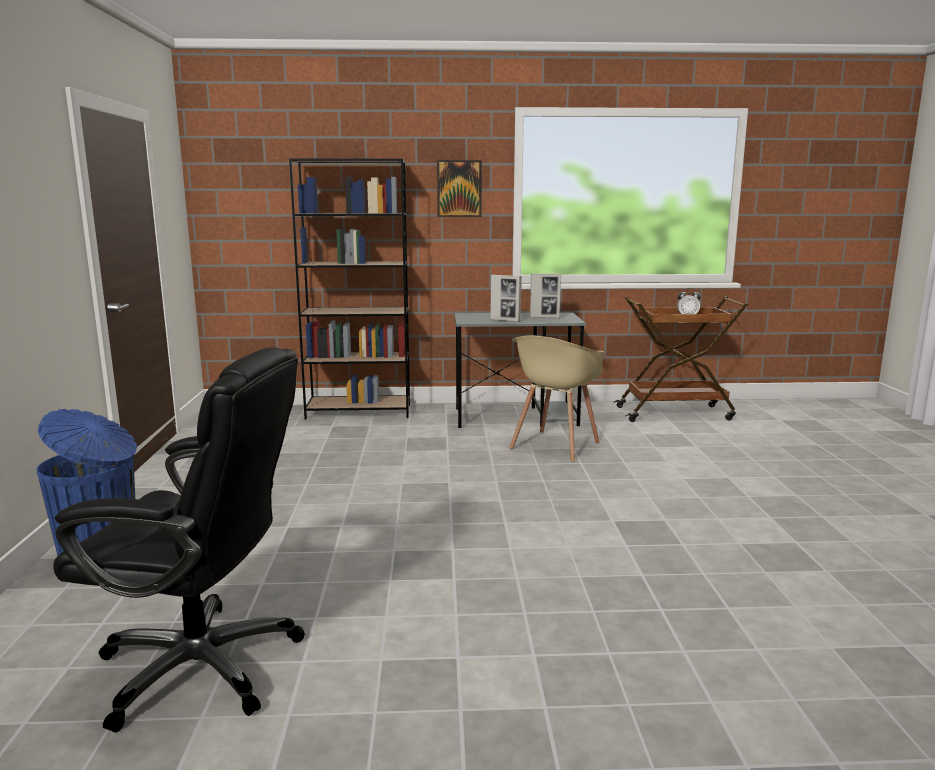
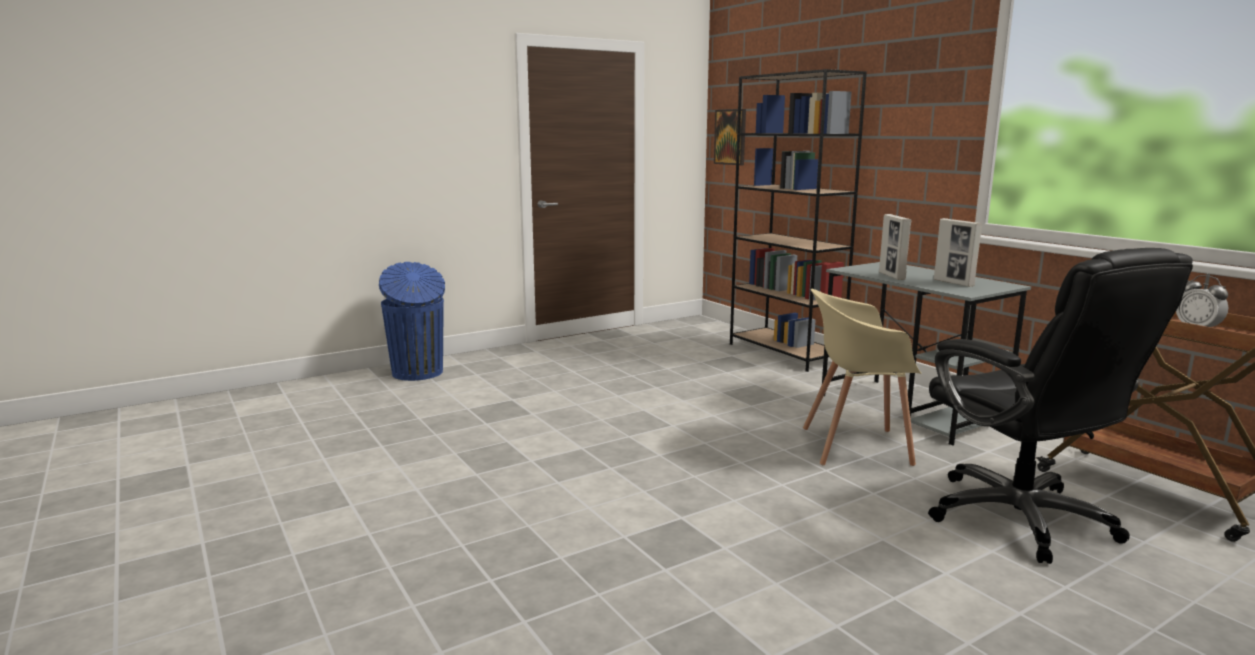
camera: 60 degrees right, 0 degrees up
black office chair [53,347,305,732] -> black office chair moved to [928,248,1193,564]
picture [437,160,482,217] -> picture moved to [714,109,746,165]

